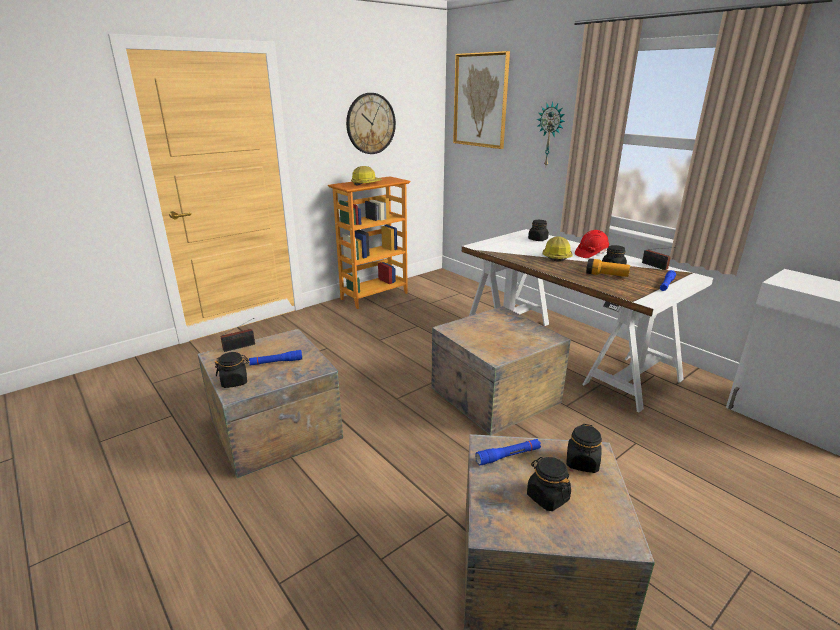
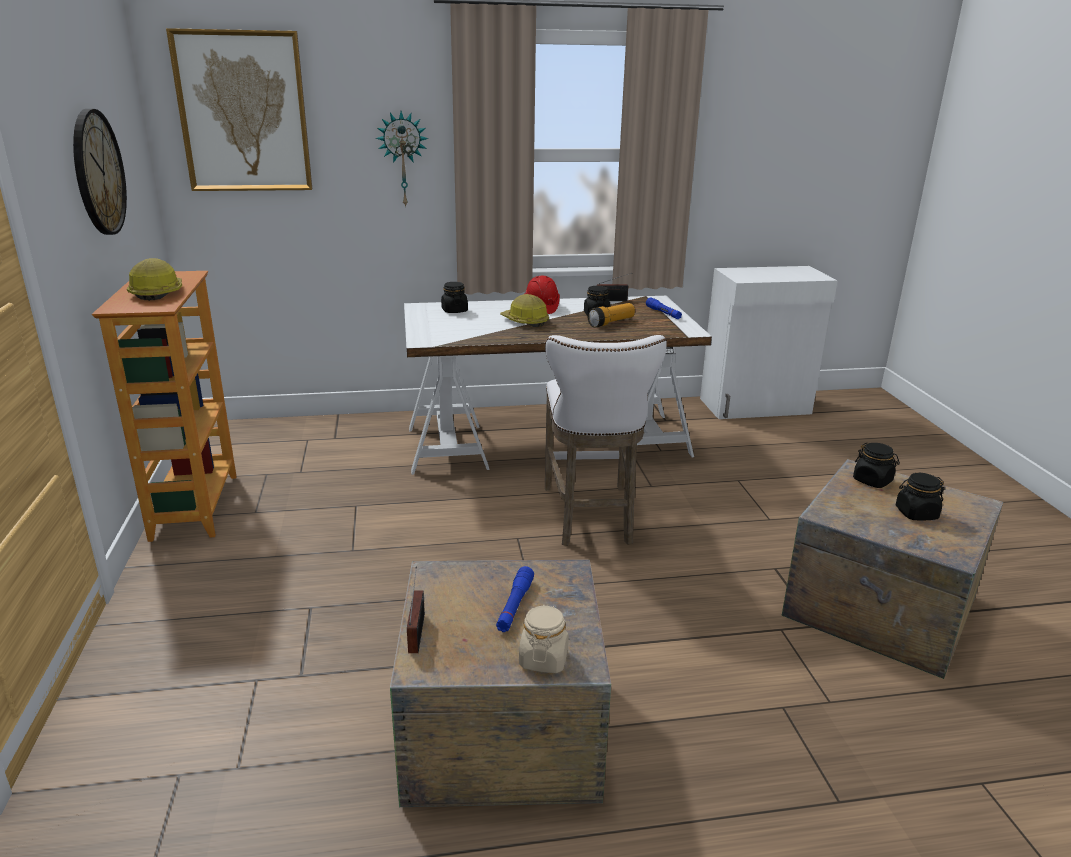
camera: 60 degrees left, 0 degrees up
black jar [215,352,249,388] -> beige jar [519,605,569,673]
crate [431,306,571,435] -> white stool [545,335,667,546]
blue flashlight [475,439,541,465] -> none

